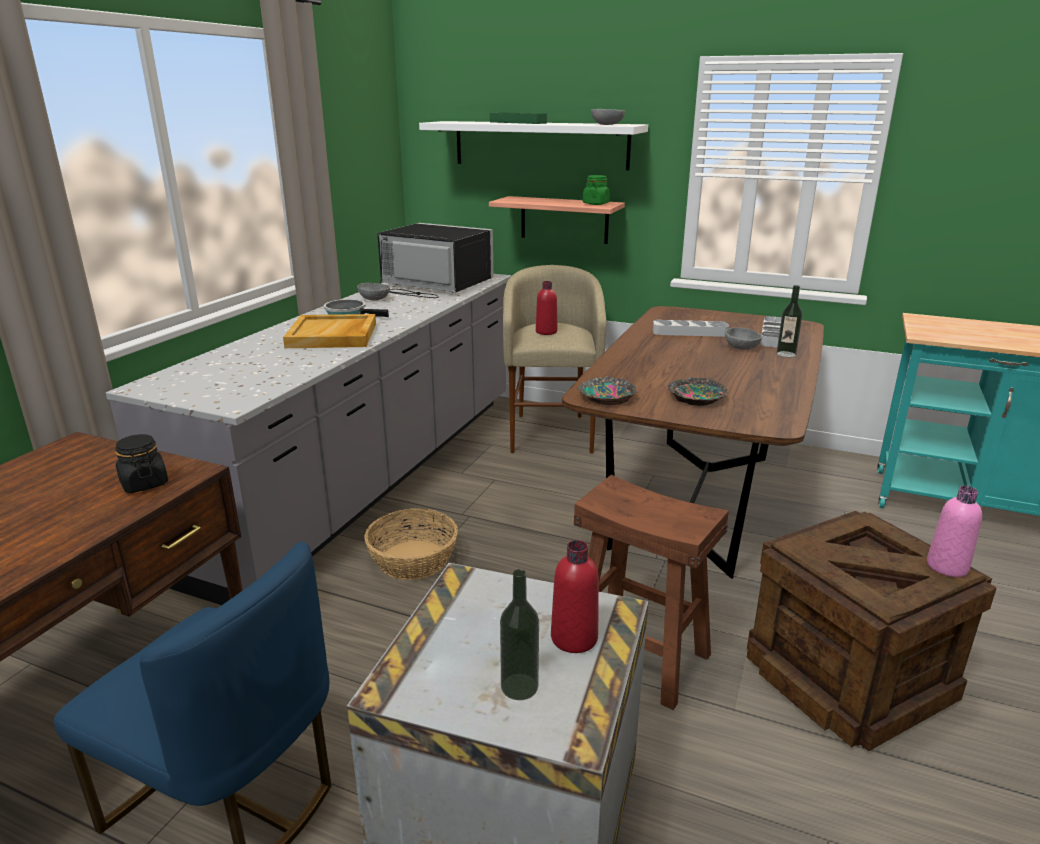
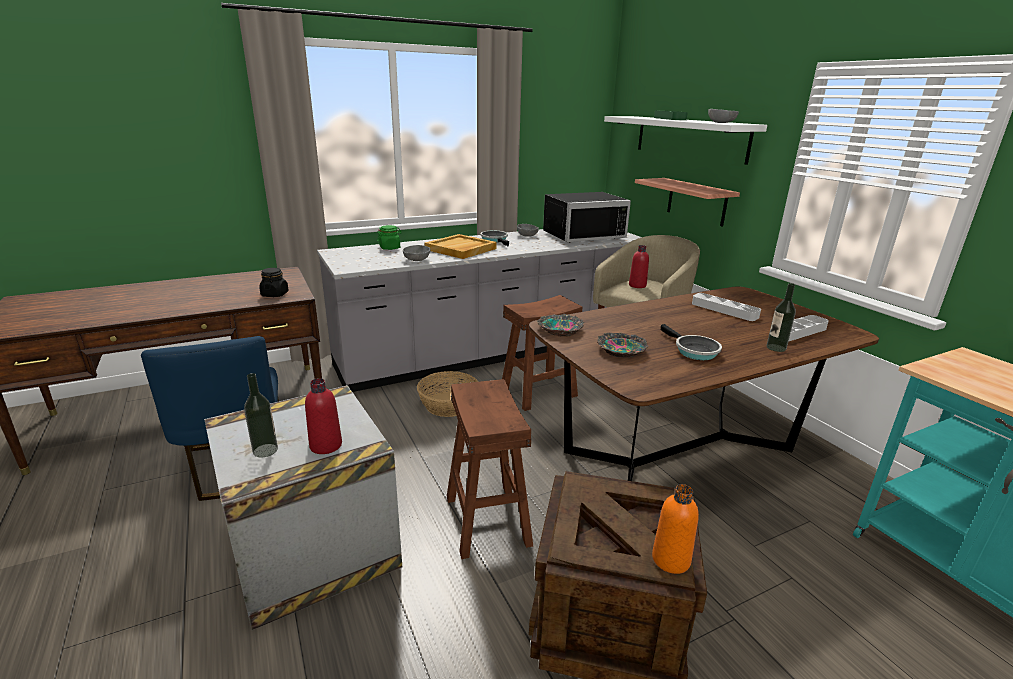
camera: 40 degrees right, 0 degrees up
black microwave [377,223,493,298] -> black microwave turned 90 degrees clockwise [543,192,631,242]
green jar [583,175,610,205] -> green jar moved to [377,225,402,250]
grey bowl [725,328,762,350] -> grey bowl moved to [403,245,431,261]
pink bottle [927,486,982,577] -> orange bottle [652,484,699,574]
none -> brown stool [502,295,583,411]
none -> frying pan [661,324,722,360]

